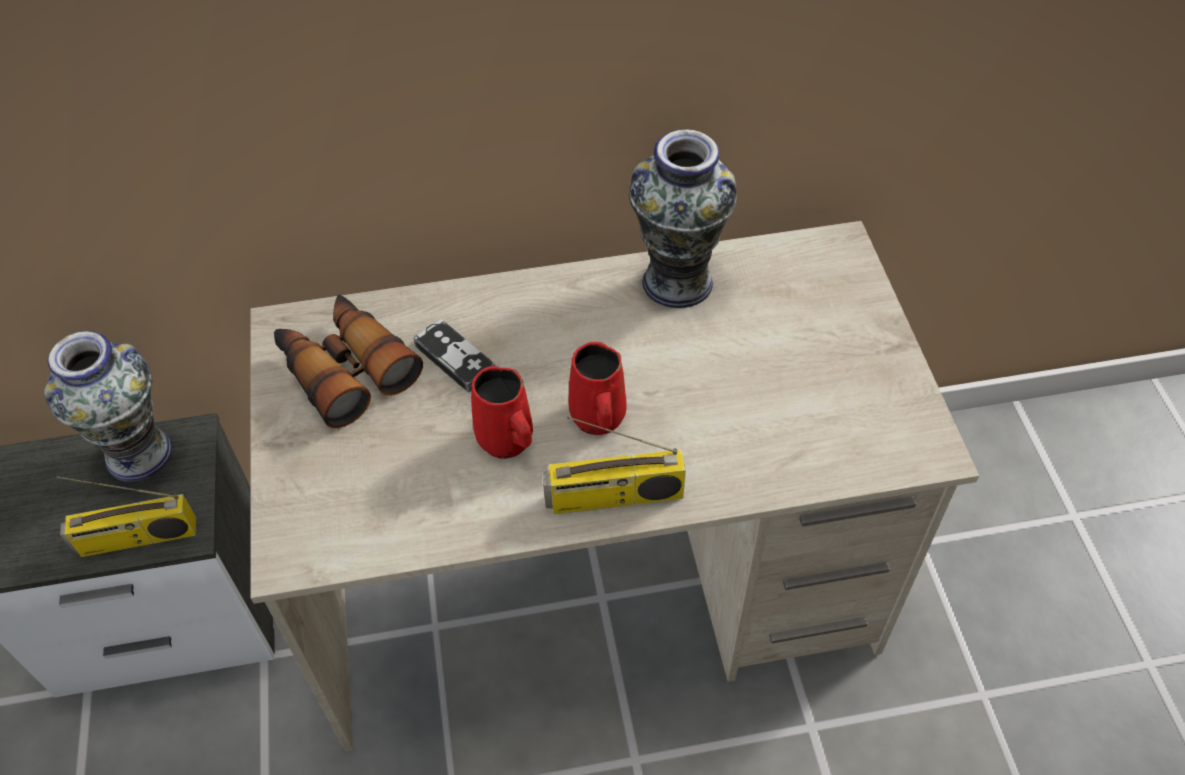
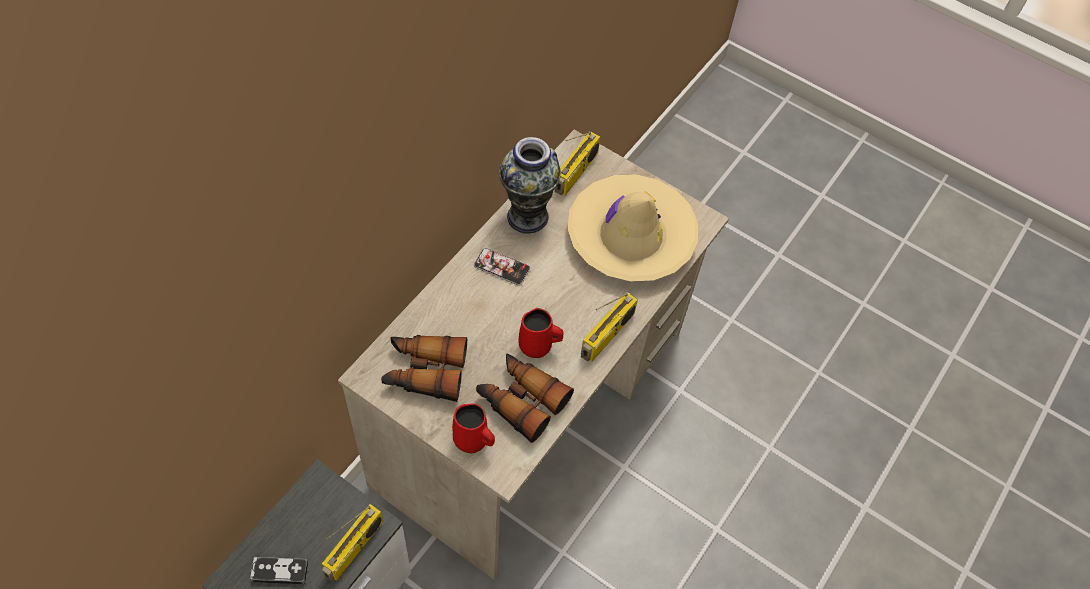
camera: 50 degrees left, 5 degrees up
vase [44,331,172,482] -> none
game controller [413,319,495,392] -> game controller moved to [250,557,308,584]
red mug [568,342,627,435] -> red mug moved to [452,403,495,454]
none -> phone [474,248,530,286]
none -> binoculars [476,354,574,443]
none -> radio [554,131,600,195]
none -> beige hat [567,174,698,282]

